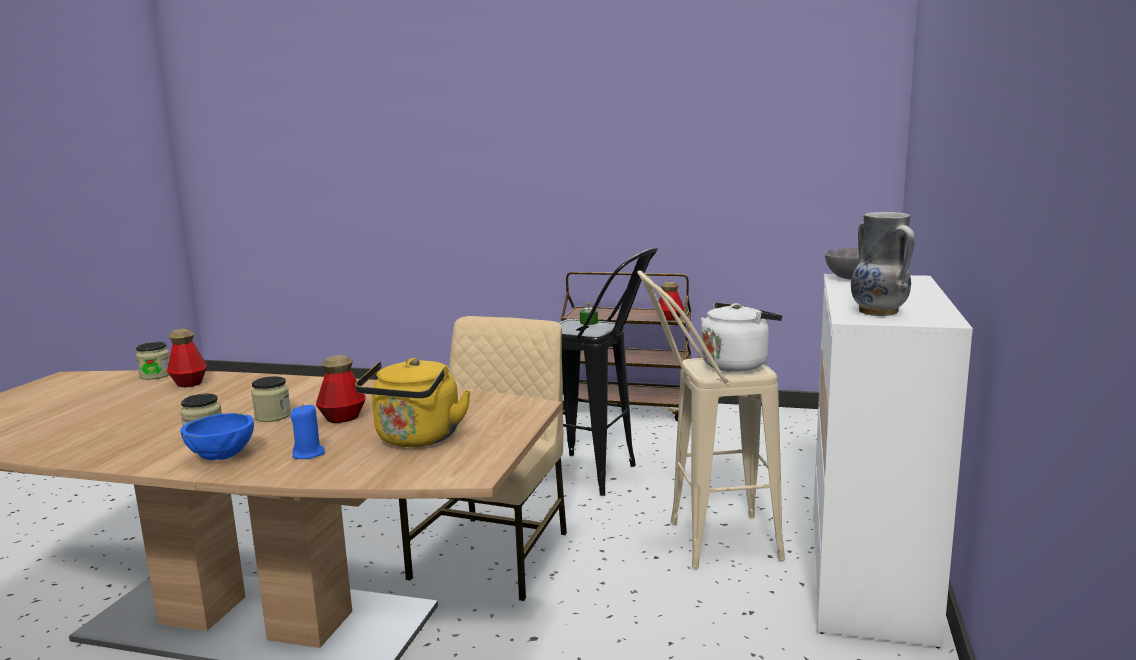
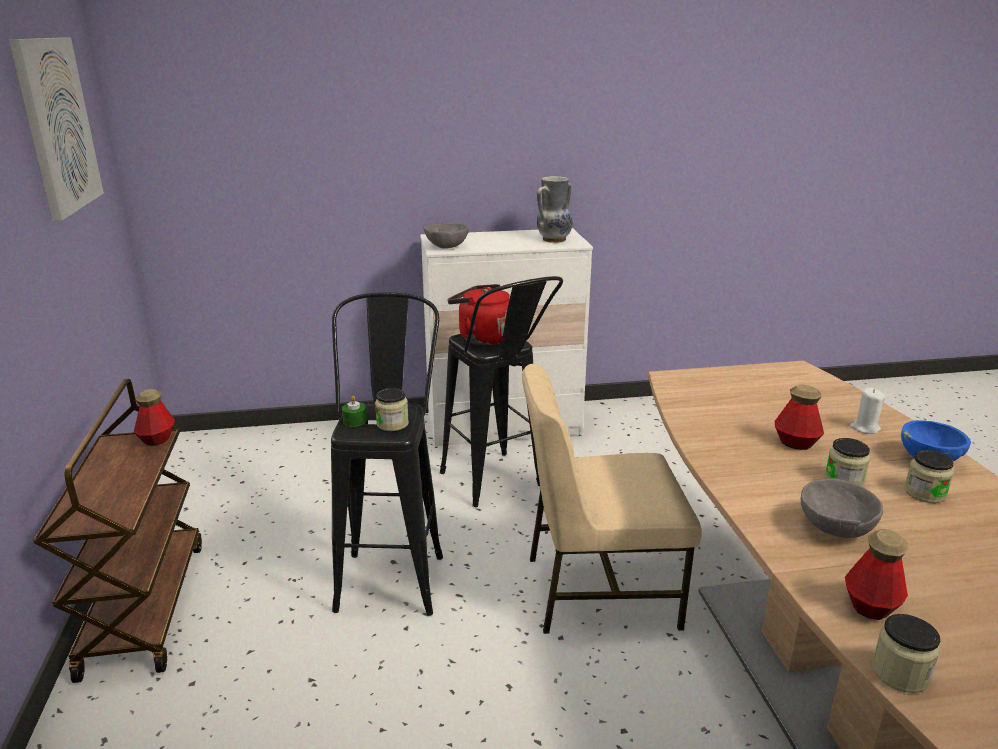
camera: 115 degrees left, 10 degrees up
blue candle [290,404,325,459] -> white candle [850,388,886,434]
yellow kettle [355,358,471,447] -> none
beige stool [637,270,785,568] -> black stool [440,276,563,507]
white kettle [701,303,782,372] -> red kettle [448,284,510,345]
none -> picture [9,38,104,221]
none -> jar [375,388,409,431]
none -> grey bowl [801,478,883,538]

